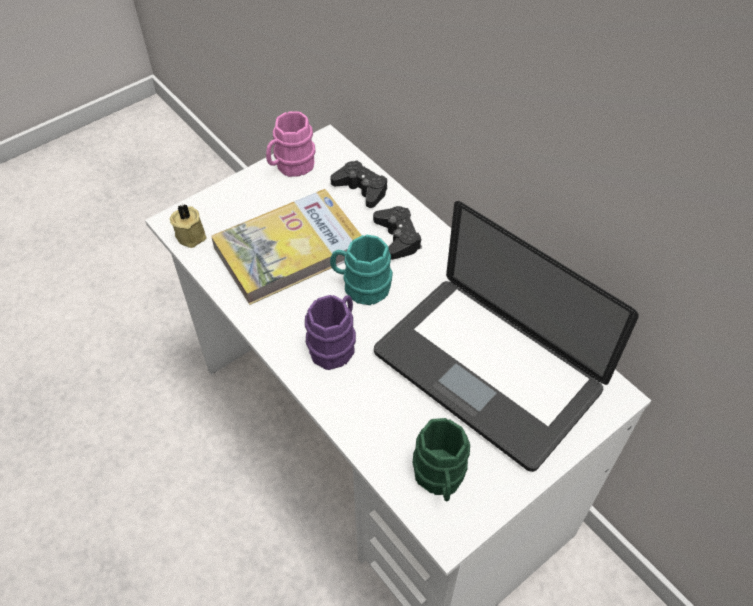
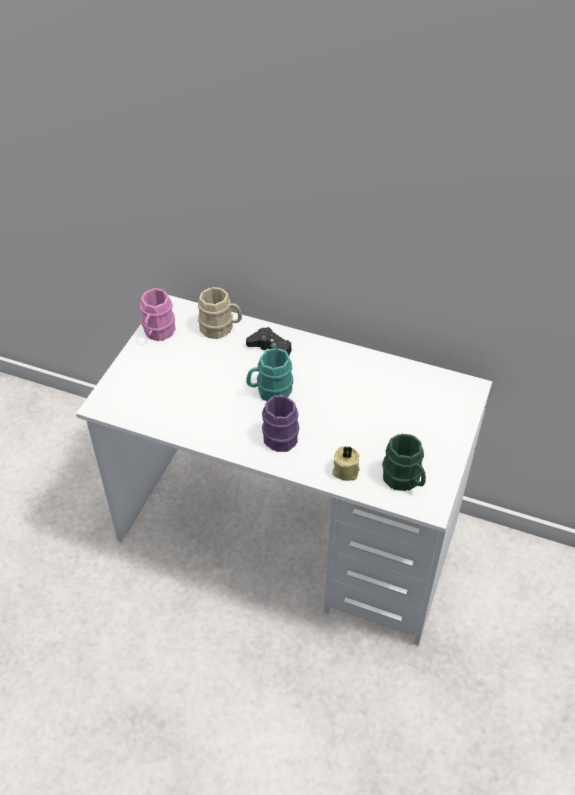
camera: 30 degrees left, 5 degrees down
beige candle [170,204,206,248] -> beige candle moved to [332,446,360,481]
book [211,189,362,305] -> none
black game controller [330,160,387,208] -> beige mug [198,287,242,339]
laptop [374,201,639,472] -> none

